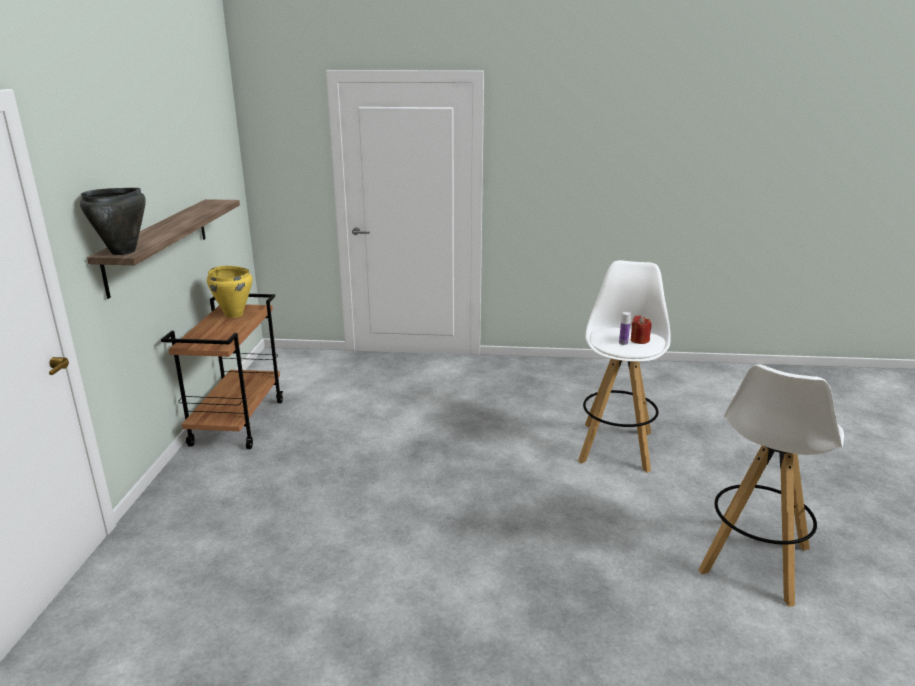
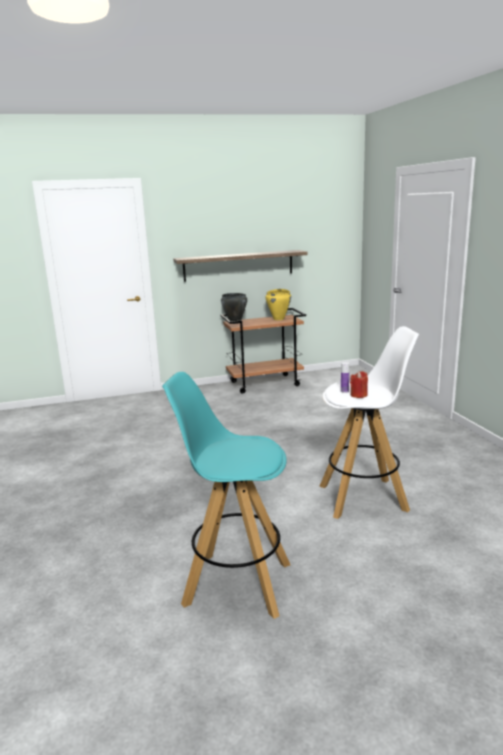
camera: 70 degrees right, 5 degrees down
black cooking pot [80,188,146,255] -> black cooking pot moved to [221,293,247,324]
white stool [698,364,844,607] -> turquoise stool [162,372,290,619]

